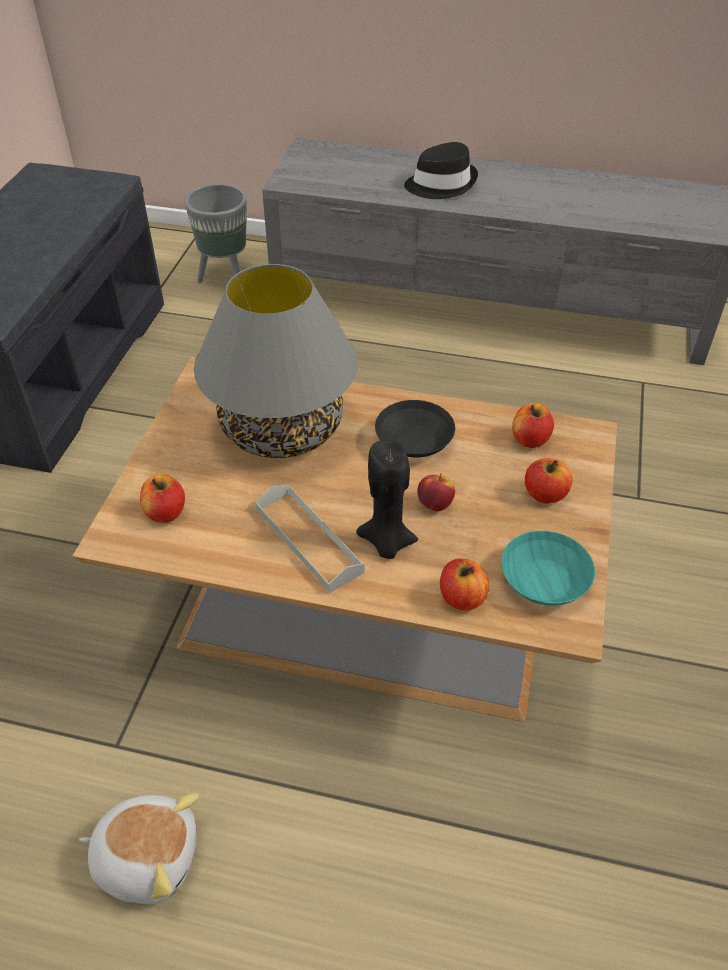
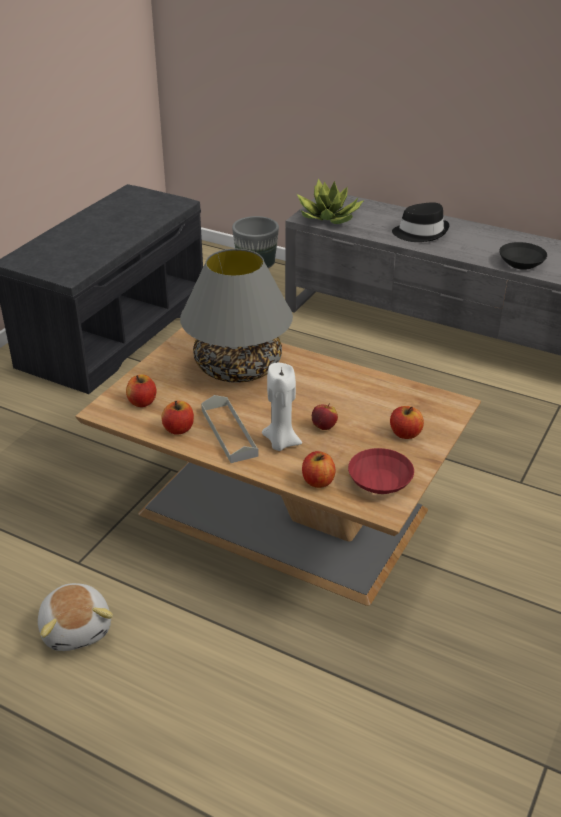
camera: 15 degrees right, 10 degrees down
plush toy [79,793,199,905] -> plush toy turned 45 degrees clockwise [38,583,113,651]
black candle [356,440,418,559] -> white candle [262,363,302,451]
black bowl [375,400,455,457] -> black bowl moved to [499,242,547,270]
turquoise bowl [501,531,595,606] -> red bowl [348,448,414,494]
apple [512,403,554,448] -> apple moved to [162,401,194,435]
none -> potted plant [297,178,364,224]

